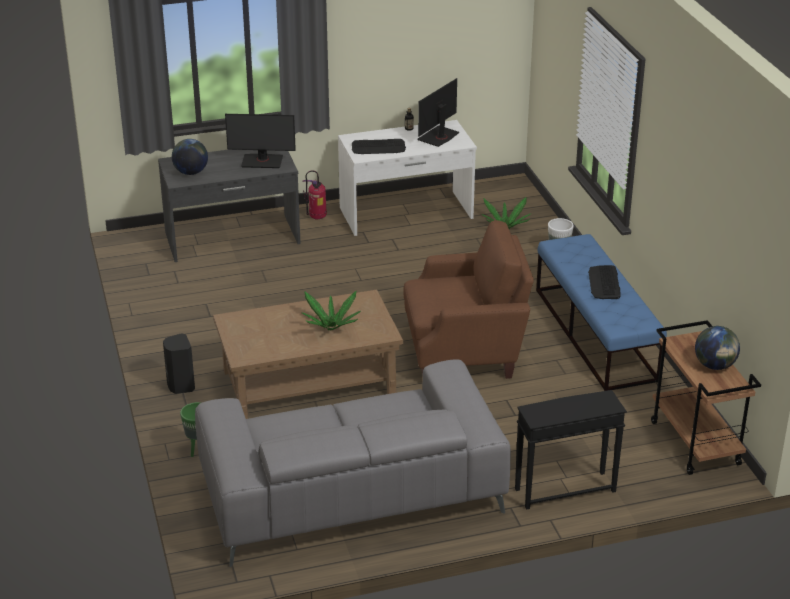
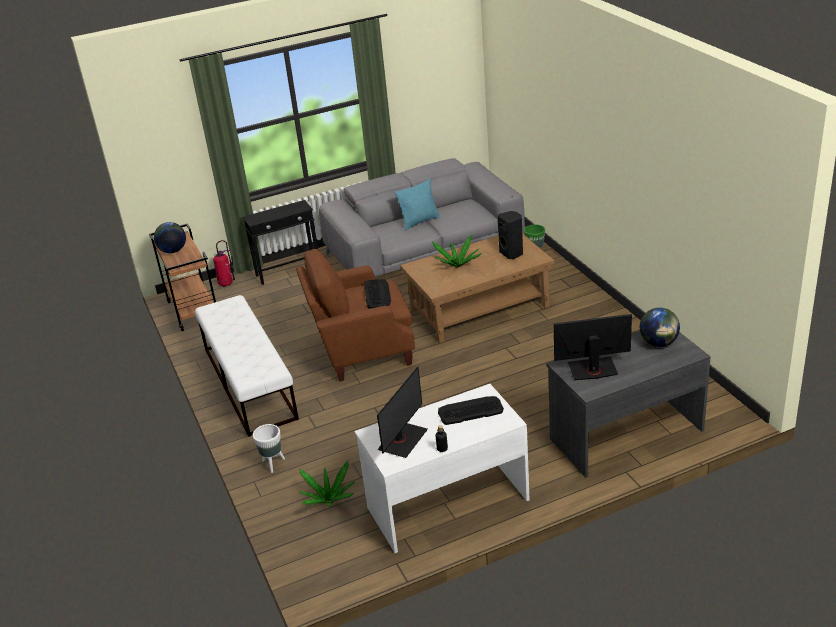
camera: 175 degrees right, 0 degrees up
black speaker [163,333,195,394] -> black speaker moved to [498,211,523,259]
fire extinguisher [302,170,327,219] -> fire extinguisher moved to [213,240,235,287]
blue bench [536,234,667,391] -> white bench [195,295,299,437]
keyboard [588,265,621,299] -> keyboard moved to [364,279,391,309]
none -> turquoise pillow [395,179,440,230]

